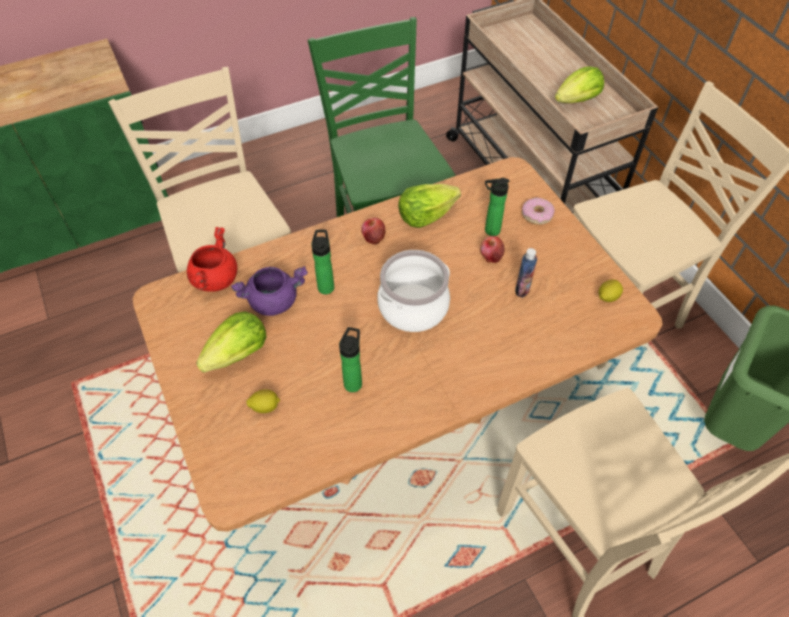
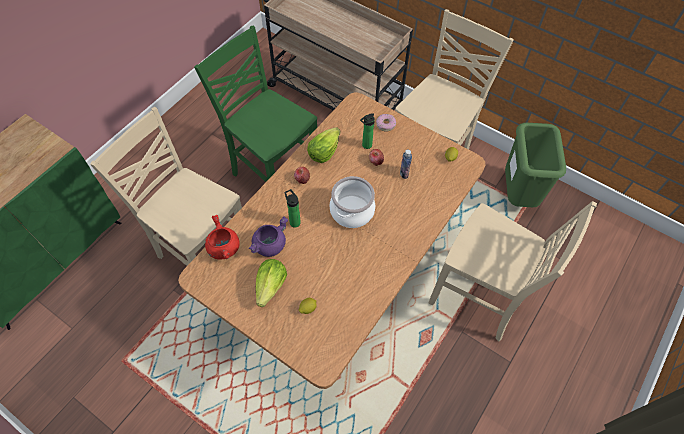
camera: 30 degrees left, 5 degrees up
bottle [339,327,362,392] -> none
lettuce [555,66,604,103] -> none

